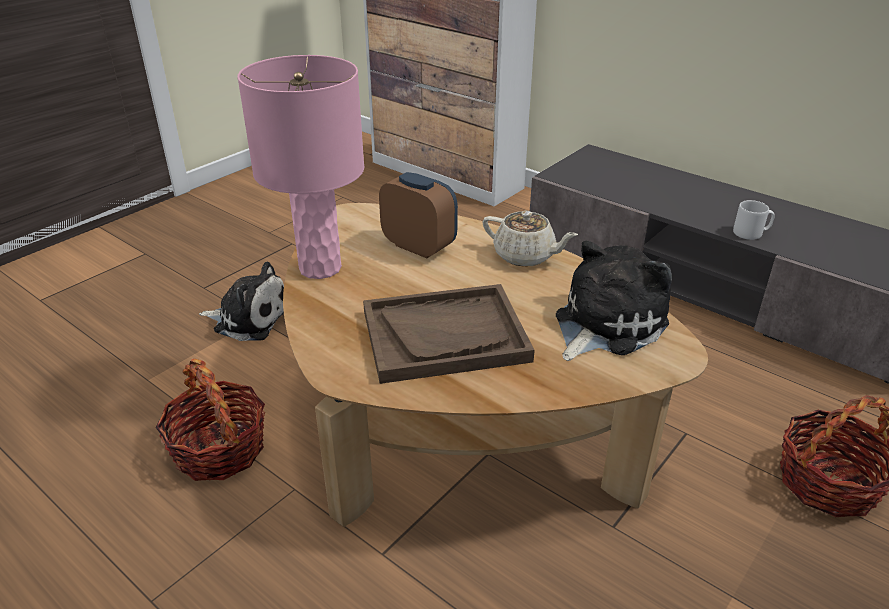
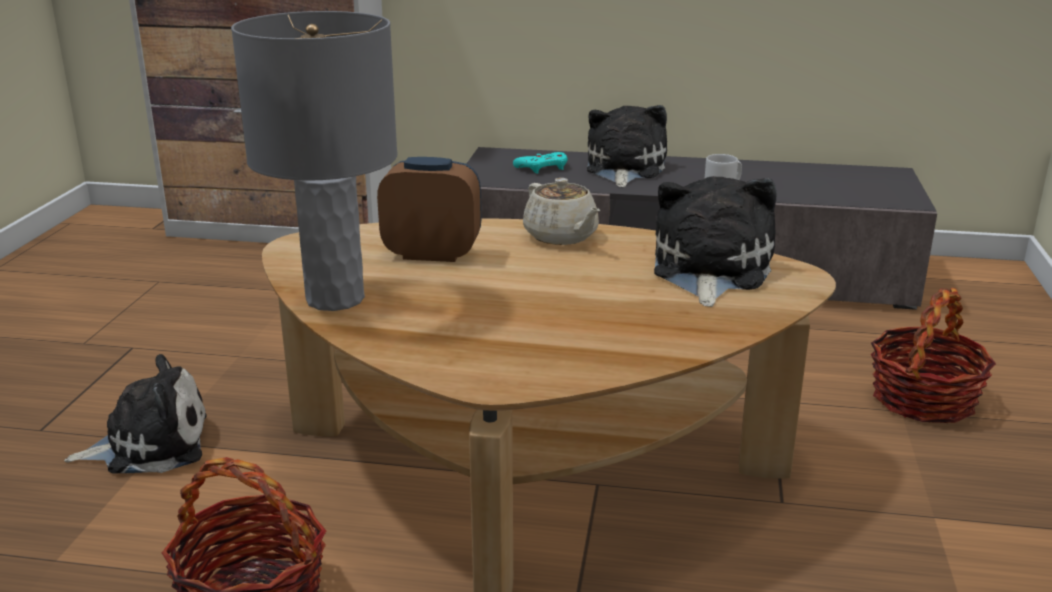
camera: 30 degrees left, 10 degrees down
pink table lamp [237,55,364,279] -> grey table lamp [231,11,397,311]
brown tray [363,284,535,384] -> none
beige teapot [482,211,578,267] -> beige teapot turned 60 degrees clockwise [523,178,600,245]
none -> turquoise game controller [513,152,568,174]
none -> plush toy [587,105,667,188]

